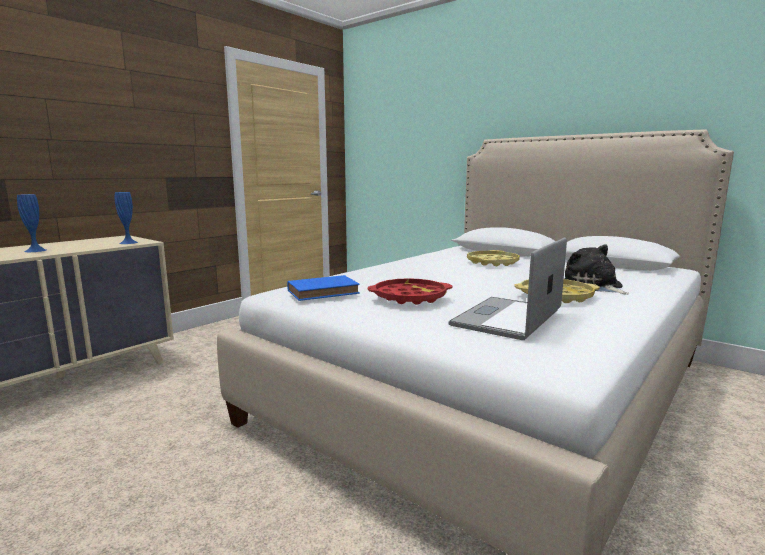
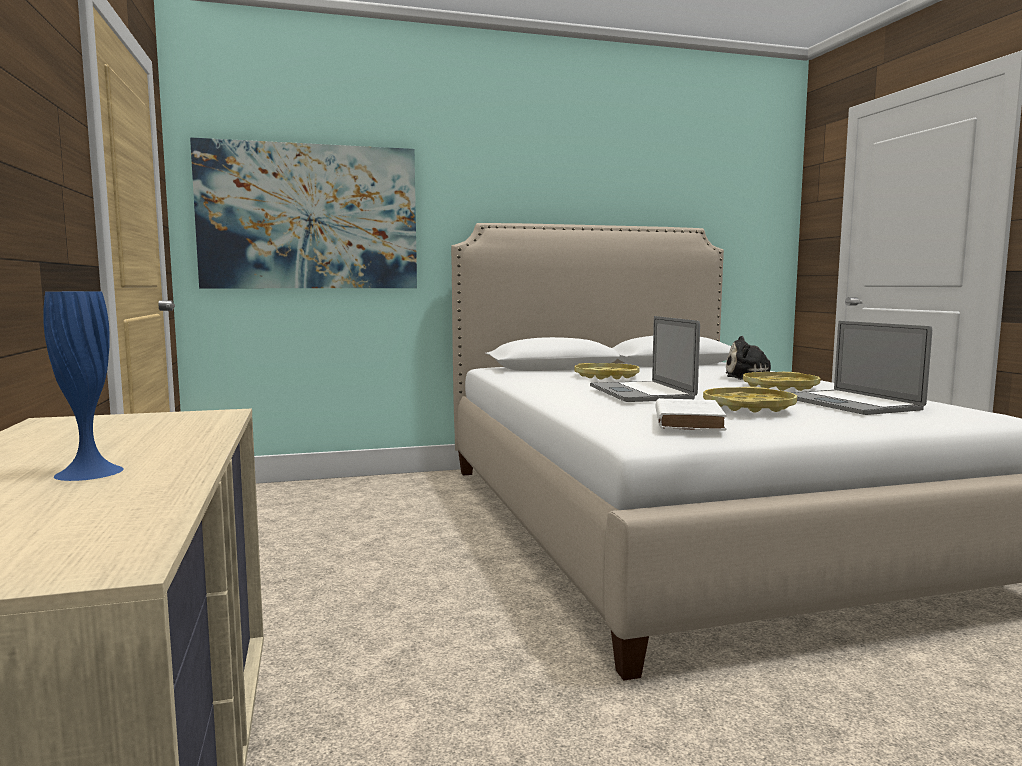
camera: 55 degrees left, 5 degrees down
blue vase [115,192,138,244] -> none
blue book [287,275,360,301] -> white book [656,398,727,431]
red tray [368,278,452,305] -> yellow tray [703,387,797,413]
none -> picture [190,137,417,288]
none -> laptop [590,316,700,402]

